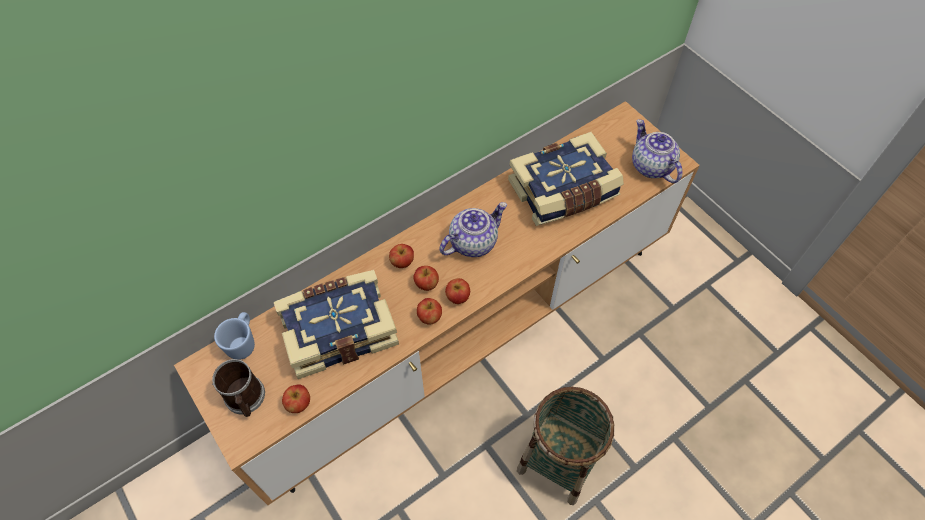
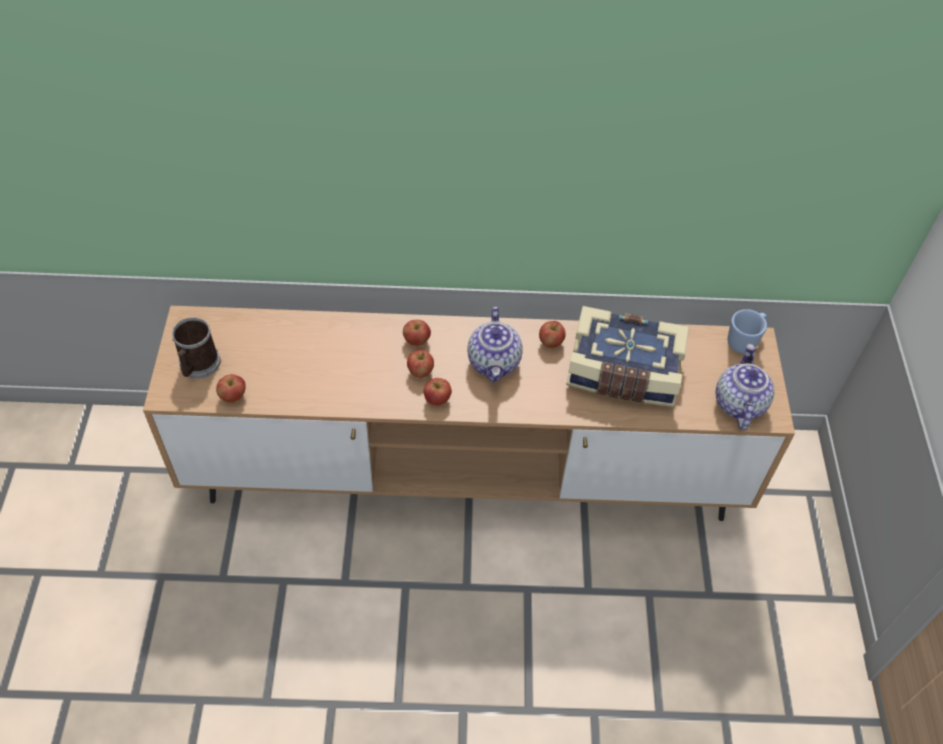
camera: 35 degrees right, 5 degrees down
blue mug [214,312,255,360] -> blue mug moved to [728,309,767,353]
book [274,270,399,379] -> none
apple [417,298,442,325] -> apple moved to [539,321,566,348]
teapot [439,202,507,257] -> teapot turned 90 degrees clockwise [467,306,523,382]
basket [517,387,615,505] -> none

